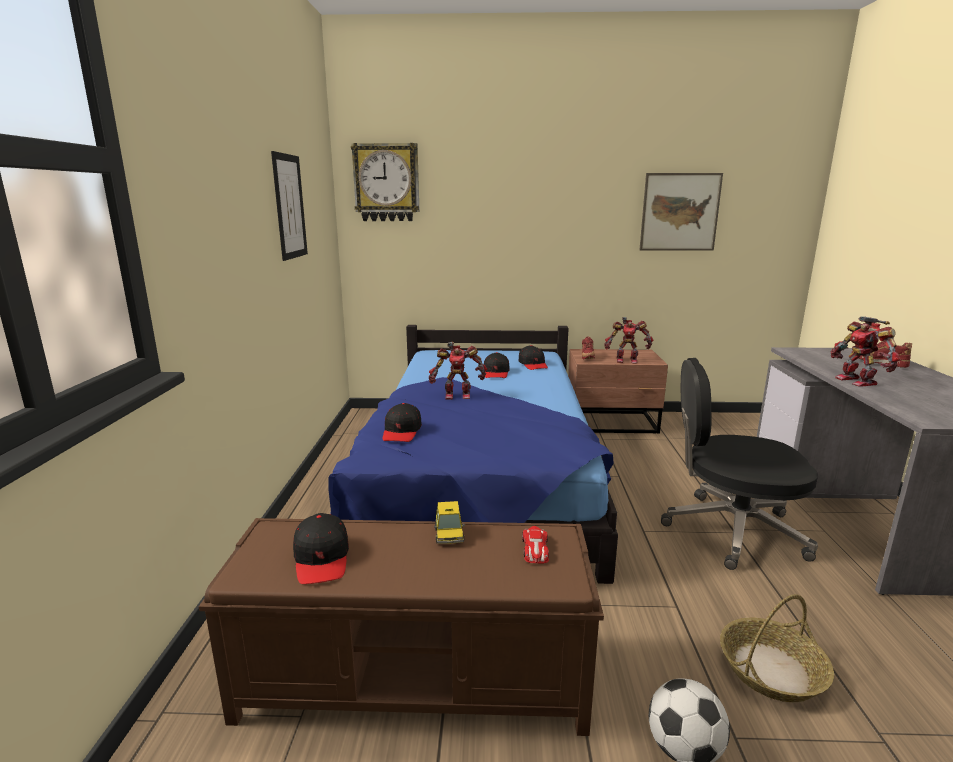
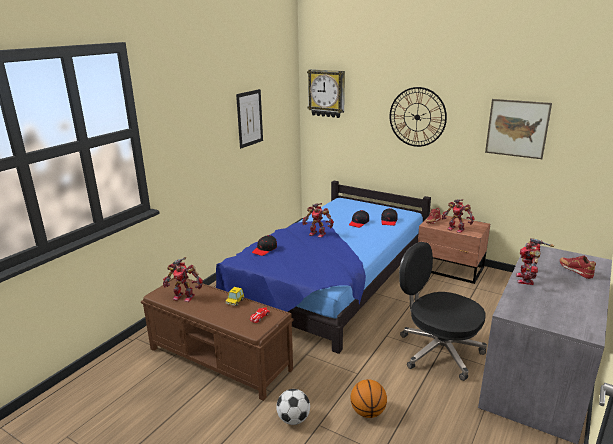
camera: 30 degrees right, 5 degrees up
black cap [293,513,349,584] -> toy robot [163,257,203,302]
basket [720,594,834,702] -> basketball [351,379,387,418]
none -> wall clock [390,87,447,147]

